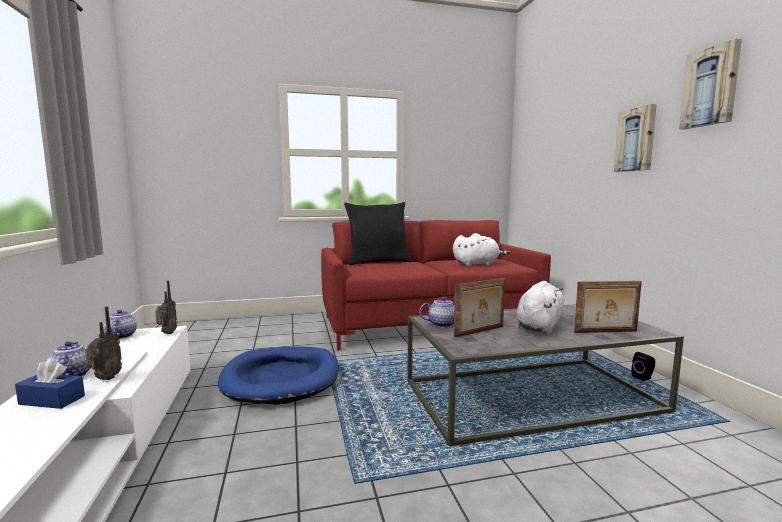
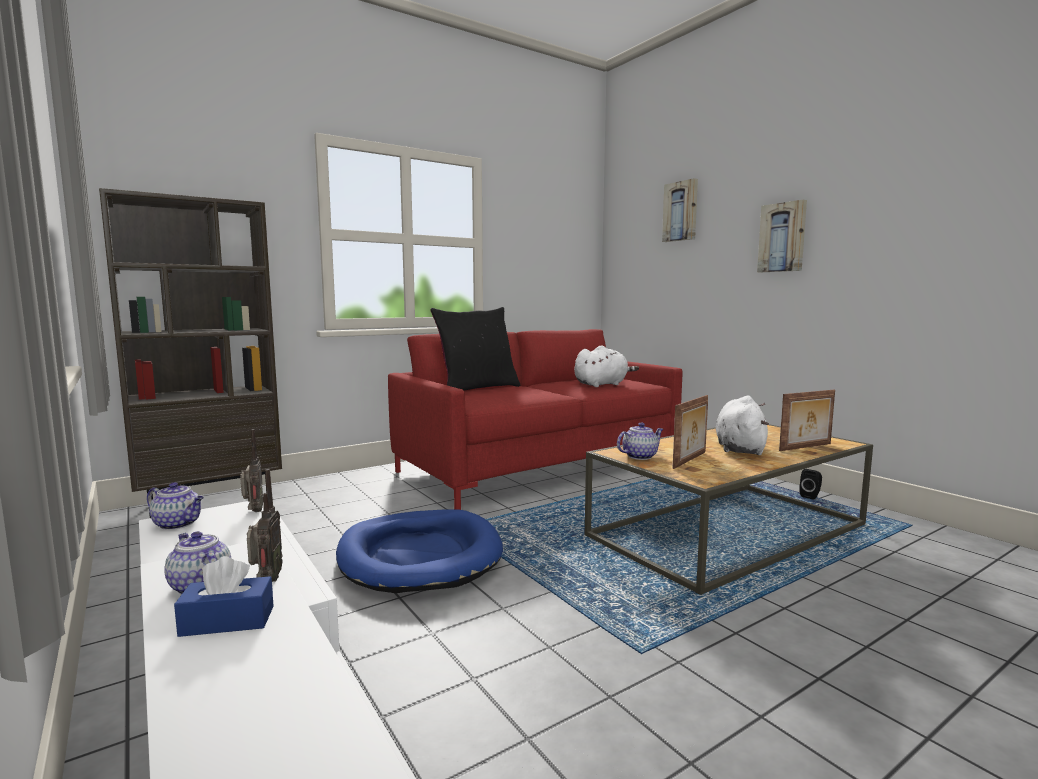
camera: 20 degrees left, 0 degrees up
teapot [104,310,137,339] -> teapot turned 150 degrees clockwise [147,482,204,530]
grey coffee table [407,304,684,446] -> brown coffee table [585,424,873,595]
picture [679,39,742,129] -> picture moved to [662,178,698,242]
none -> brown bookcase [99,188,282,518]

